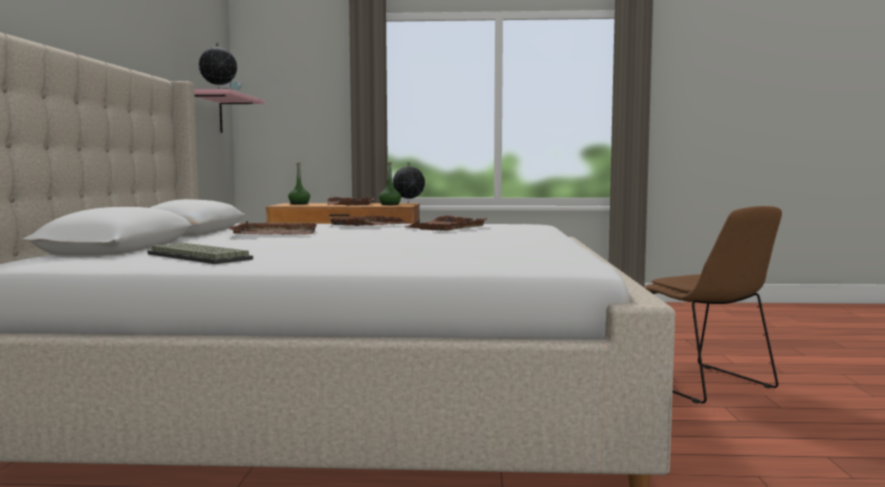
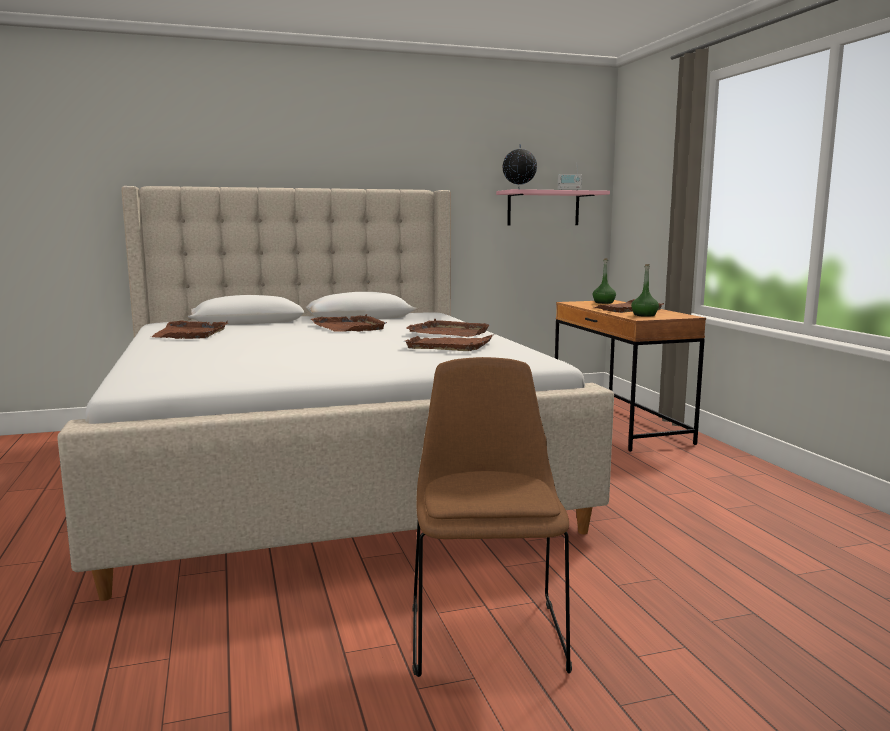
camera: 70 degrees right, 5 degrees up
keyboard [148,243,253,264] -> brown tray [152,321,228,339]
globe [393,162,425,204] -> none
brown chair [645,206,782,404] -> brown chair turned 135 degrees clockwise [413,357,572,677]

